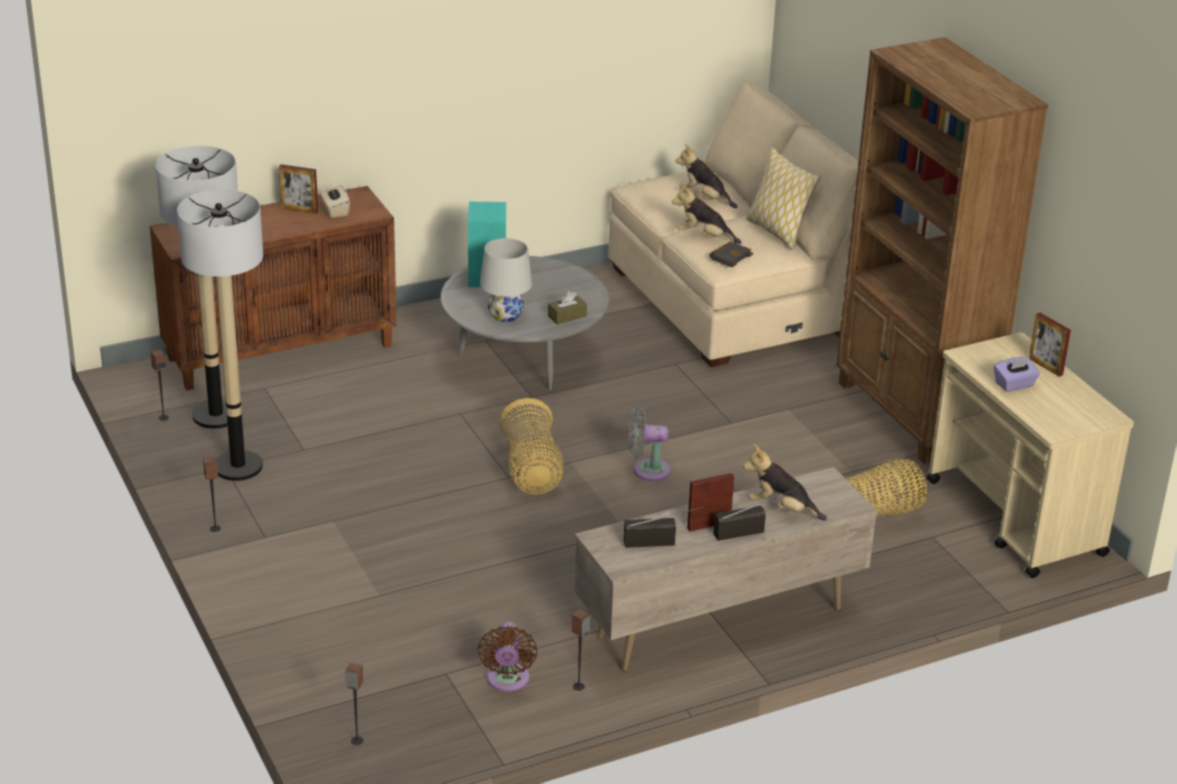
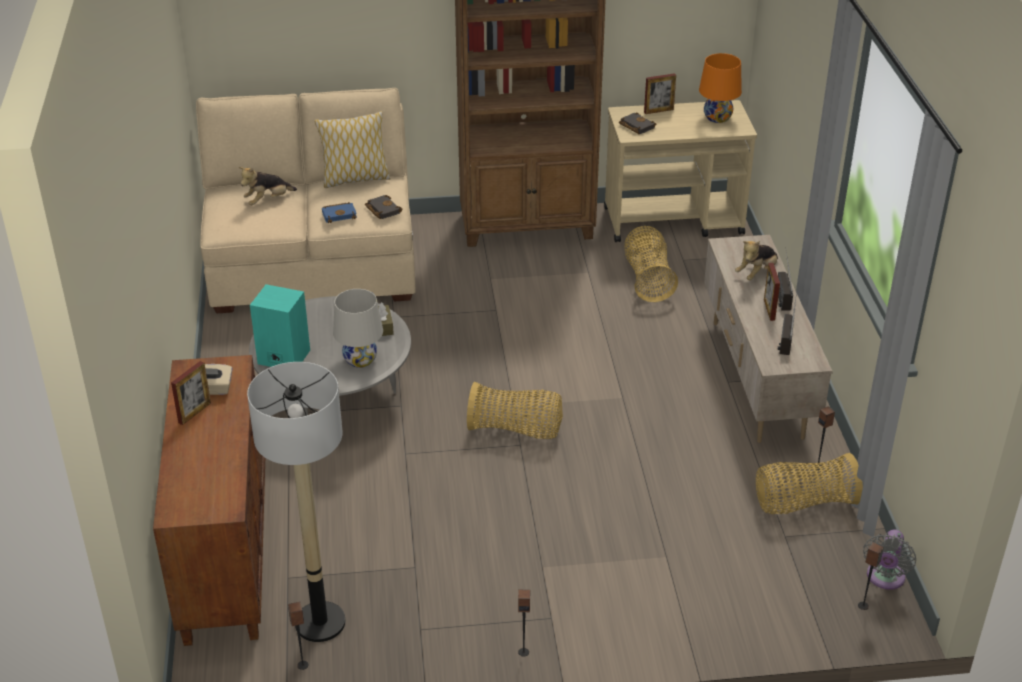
camera: 70 degrees left, 5 degrees up
floor lamp [177,189,263,481] -> none
brown fan [478,622,537,692] -> basket [756,453,863,514]
grey fan [629,407,671,481] -> grey fan moved to [863,529,916,590]
plush toy [672,183,742,244] -> blue book [322,202,357,223]
purple tissue box [994,357,1040,392] -> none
none -> black book [619,112,656,134]
none -> orange table lamp [699,53,742,123]

